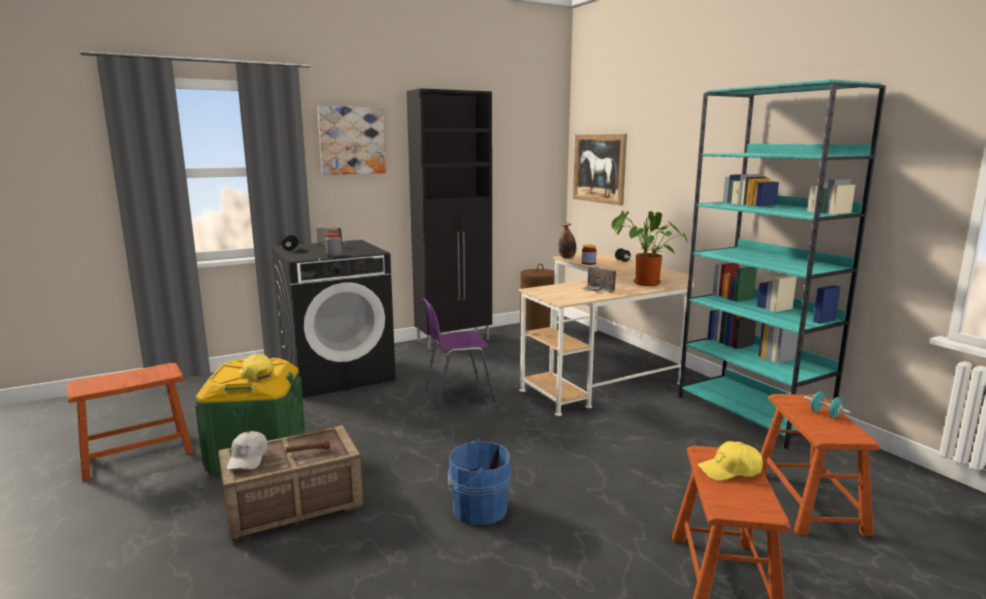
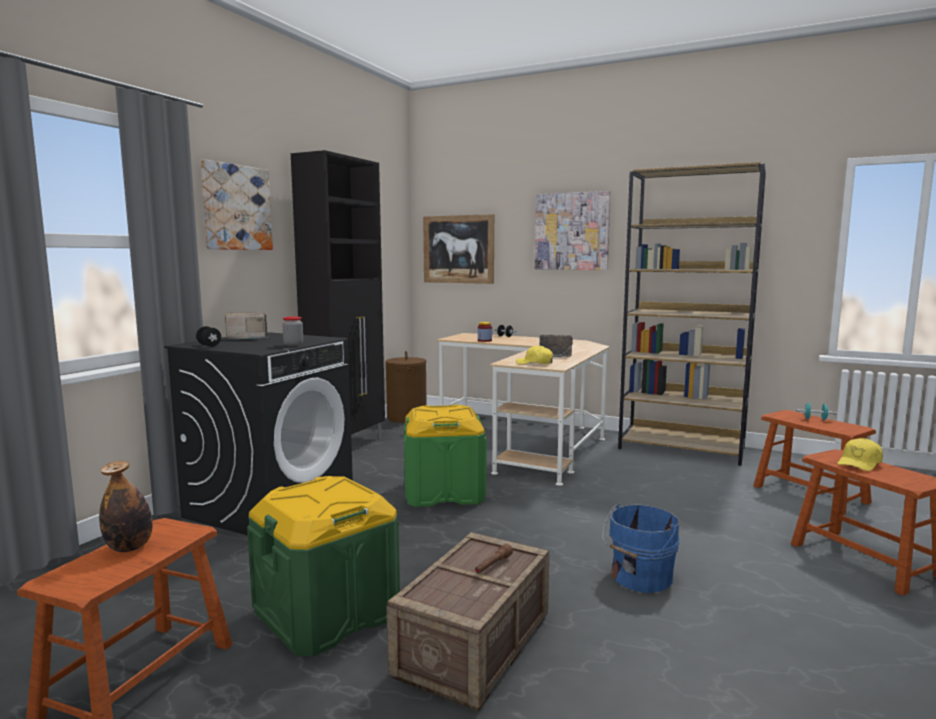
camera: 35 degrees left, 5 degrees down
white cap [227,431,268,470] -> none
yellow cap [239,354,274,380] -> yellow cap moved to [516,345,553,364]
purple chair [423,298,496,409] -> green storage box [404,404,487,507]
bottle [559,223,576,258] -> bottle moved to [99,461,153,552]
potted plant [611,210,688,286] -> none
turquoise bookcase [679,79,886,449] -> brown bookcase [618,162,766,466]
none -> picture [535,191,611,270]

